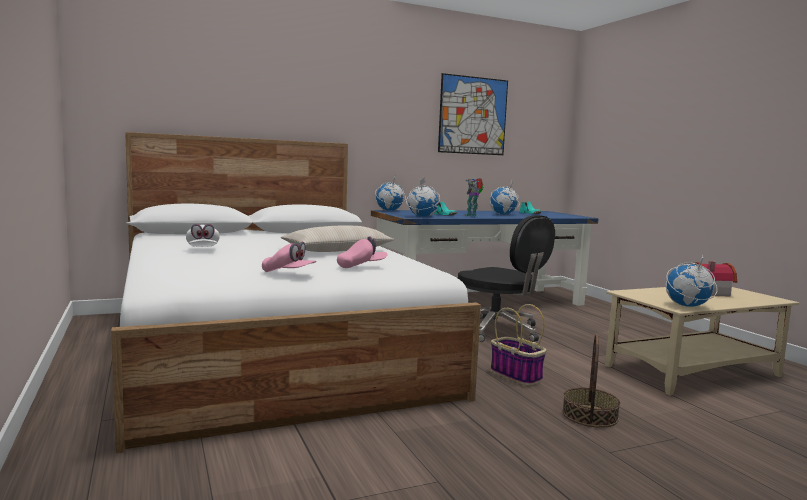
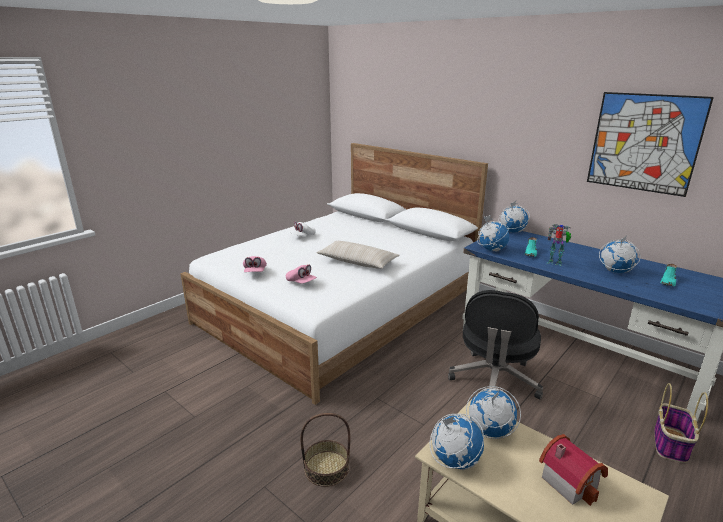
camera: 65 degrees right, 15 degrees up
basket [491,304,546,386] -> basket moved to [654,383,708,463]
none -> globe [466,386,521,439]

